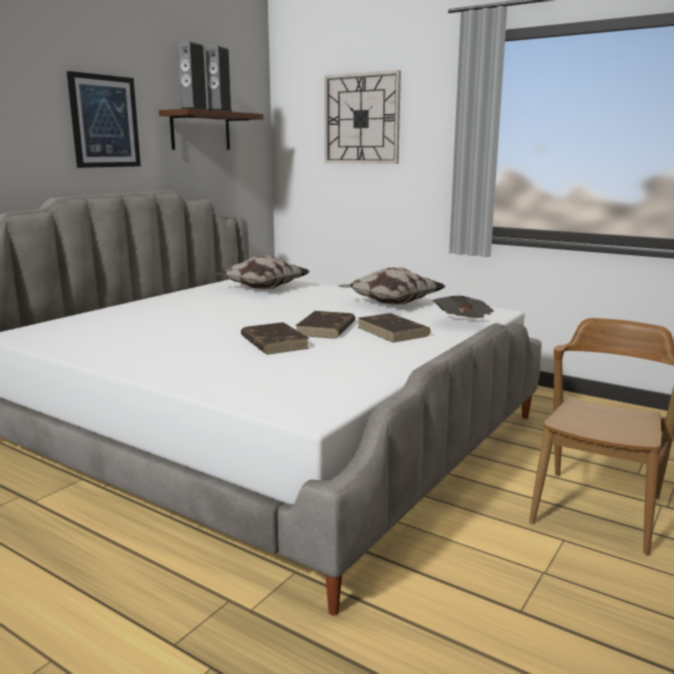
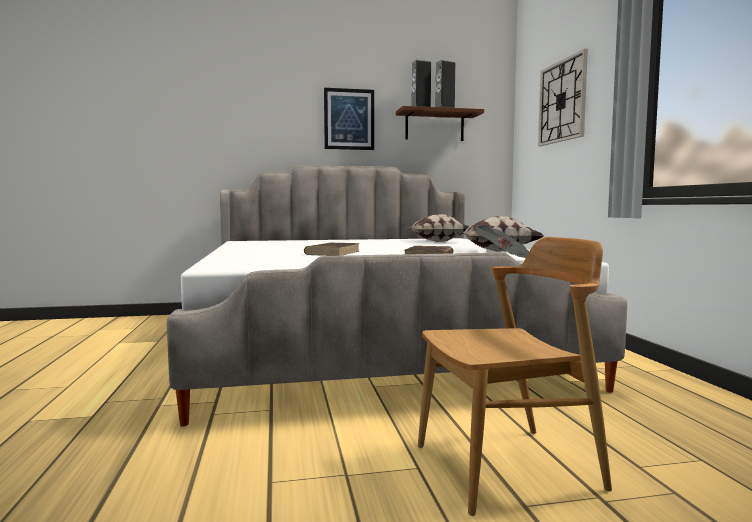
camera: 45 degrees right, 10 degrees down
brown book [295,311,355,339] -> none

